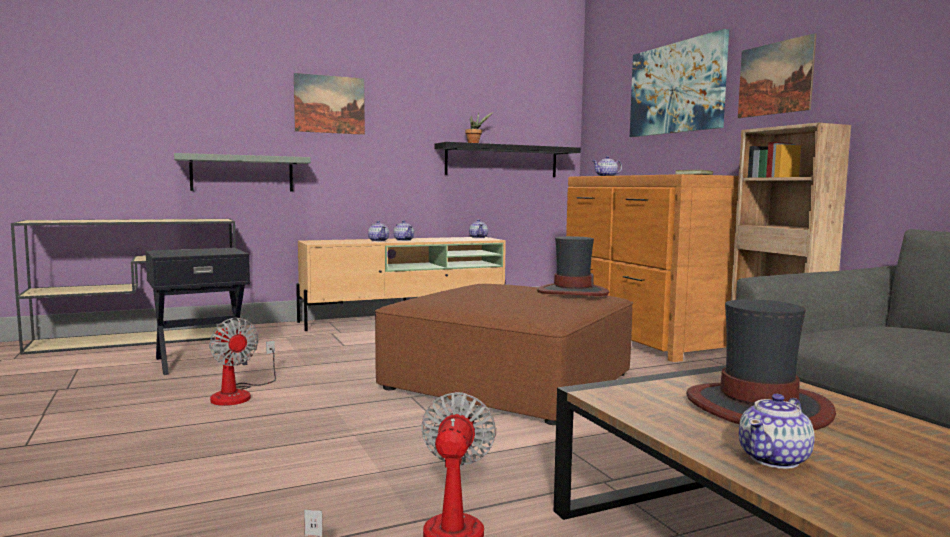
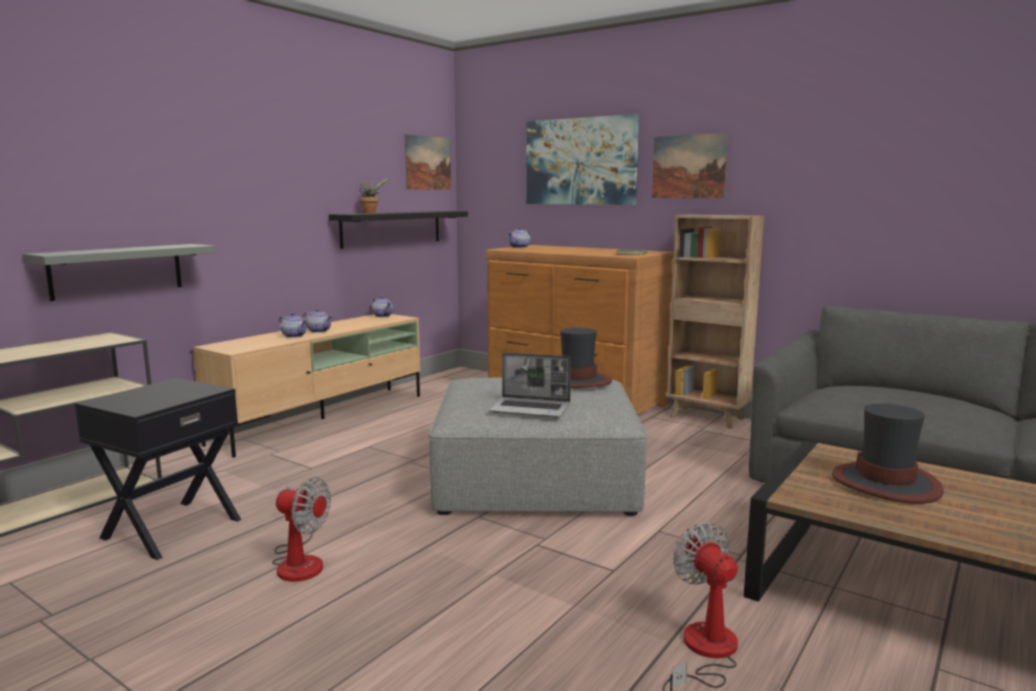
camera: 30 degrees left, 5 degrees up
picture [294,73,365,135] -> picture moved to [404,134,451,190]
brown ottoman [375,284,633,425] -> grey ottoman [429,377,647,516]
teapot [739,394,815,469] -> none
none -> laptop [489,352,571,418]

